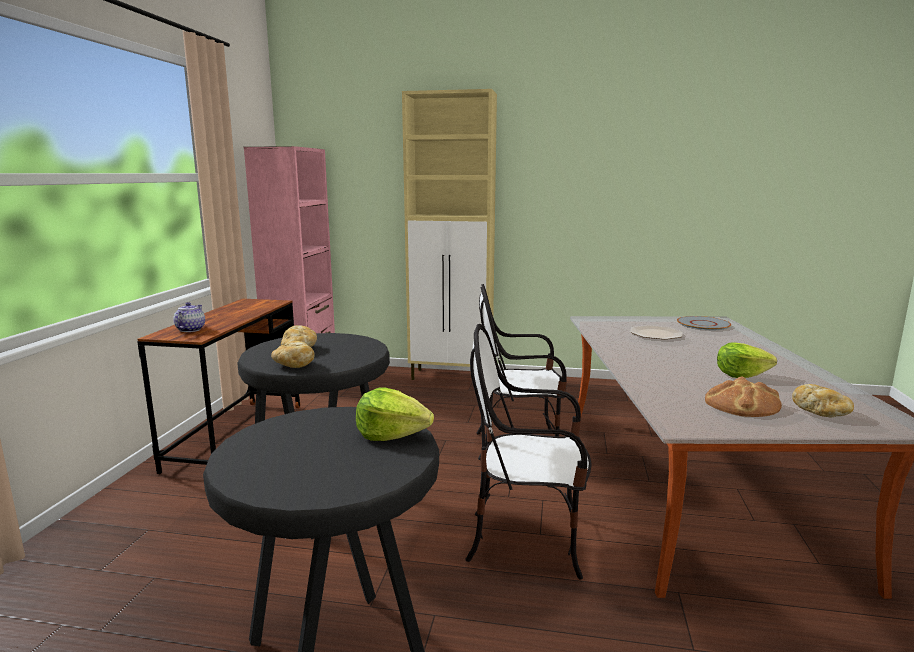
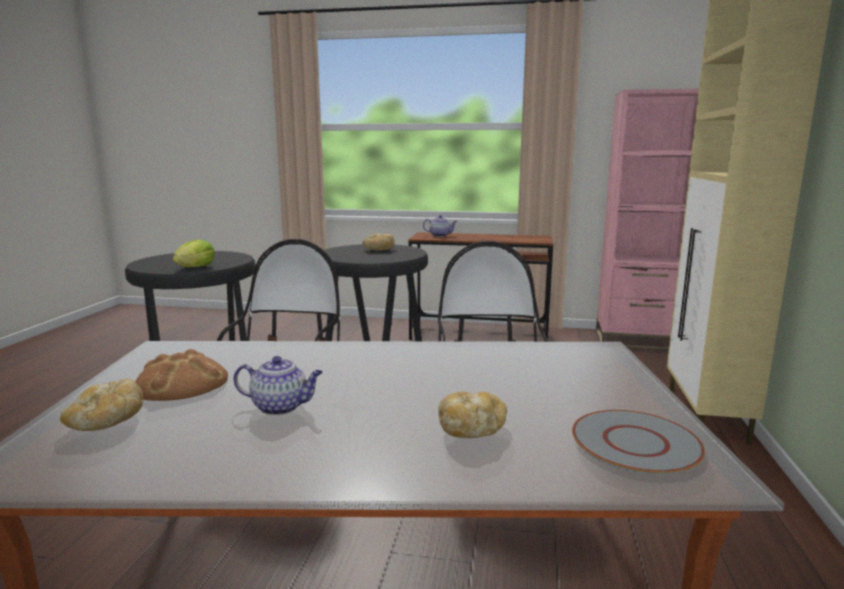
camera: 90 degrees right, 0 degrees up
bread [271,341,315,368] -> bread moved to [438,392,507,438]
plate [630,325,683,340] -> none
lettuce [717,342,777,378] -> teapot [234,356,323,415]

